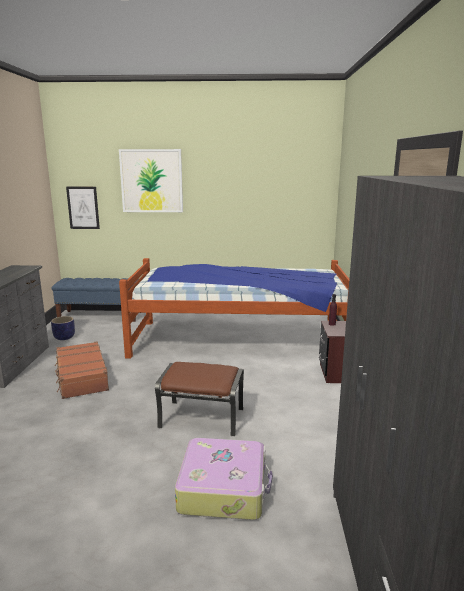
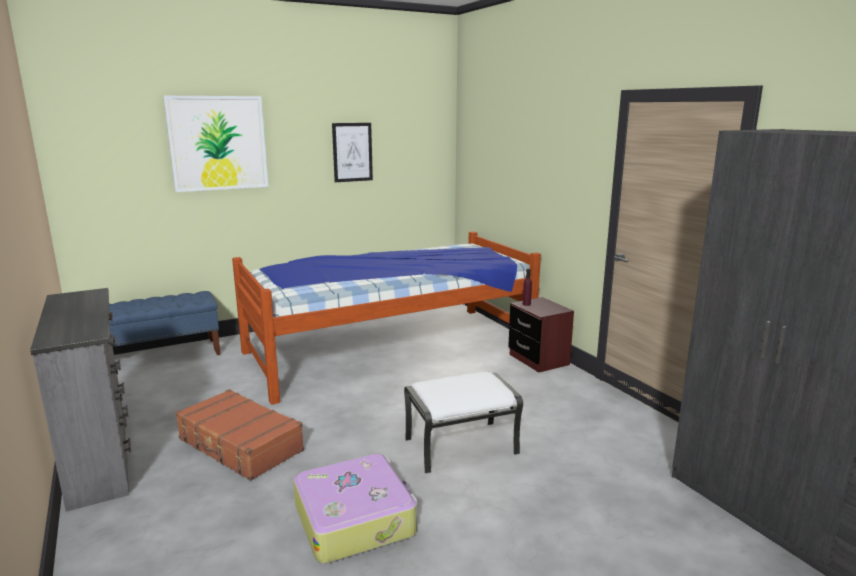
camera: 30 degrees left, 0 degrees up
planter [51,316,75,340] -> none
picture [66,187,100,229] -> picture moved to [332,123,373,182]
brown ottoman [155,362,244,437] -> white ottoman [404,372,523,474]
suitcase [175,438,273,520] -> suitcase moved to [293,454,417,564]

